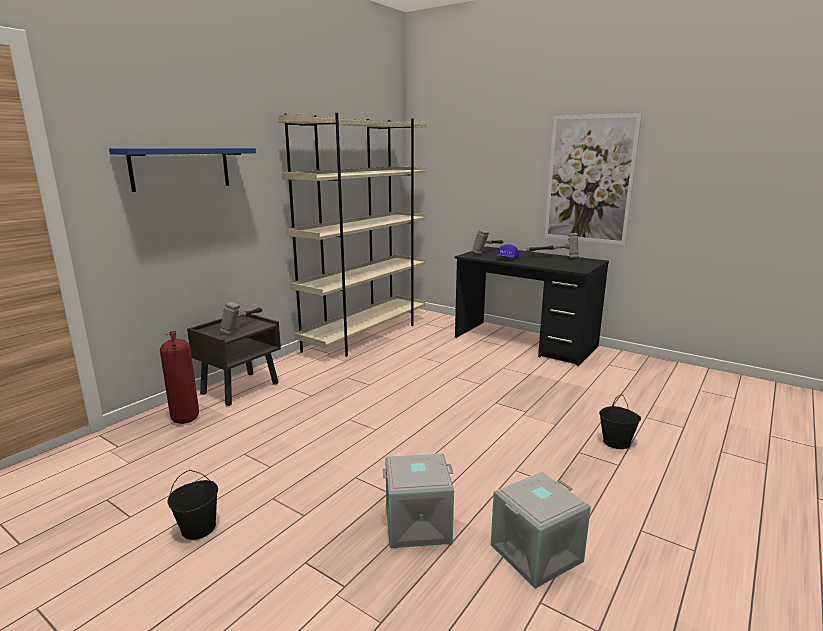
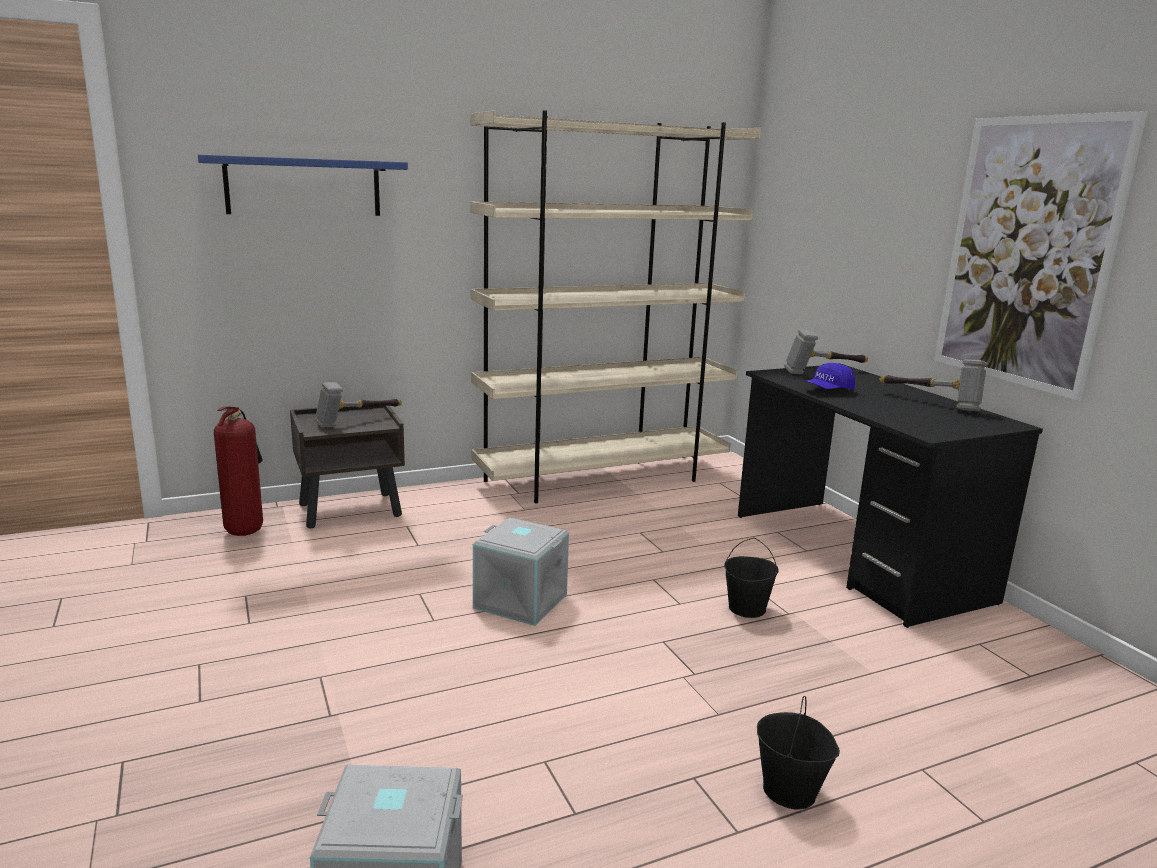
camera: 30 degrees right, 0 degrees up
black bucket [168,470,218,540] -> black bucket moved to [724,538,779,618]
grey storage box [382,453,454,548] -> grey storage box moved to [473,518,569,626]

